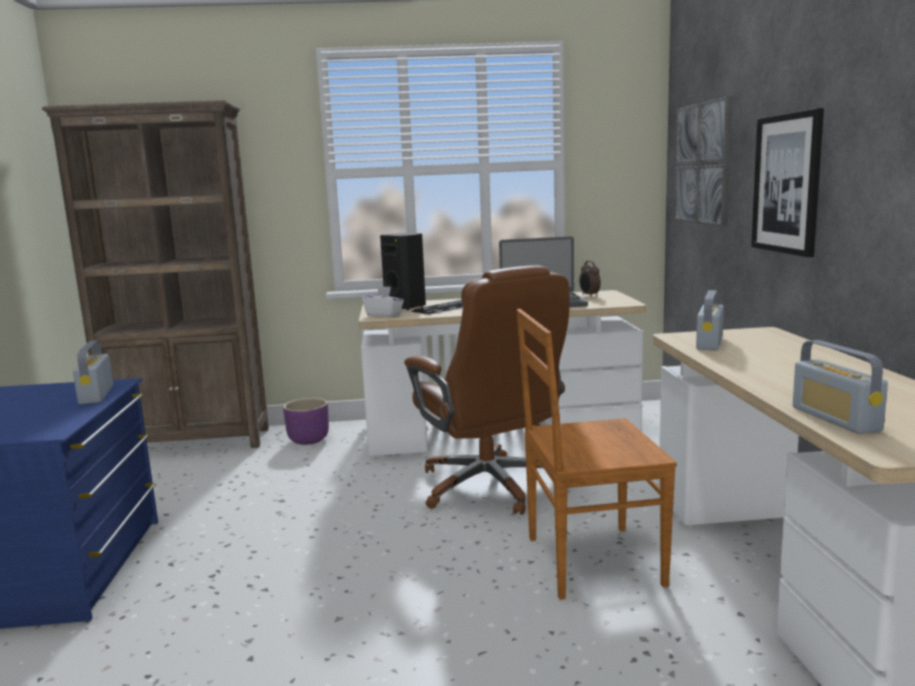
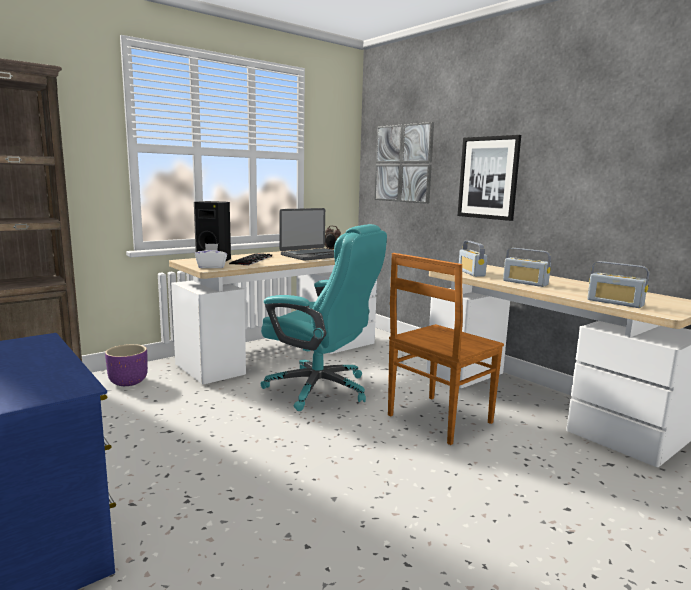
camera: 35 degrees left, 0 degrees up
radio [73,340,113,404] -> radio moved to [503,248,551,287]
brown office chair [404,265,570,515] -> turquoise office chair [261,224,387,411]

